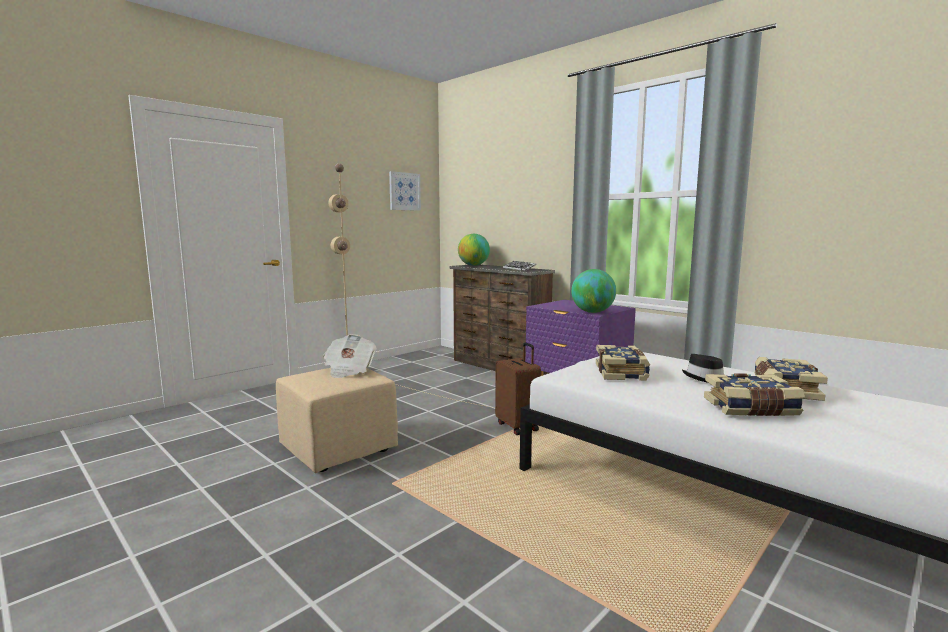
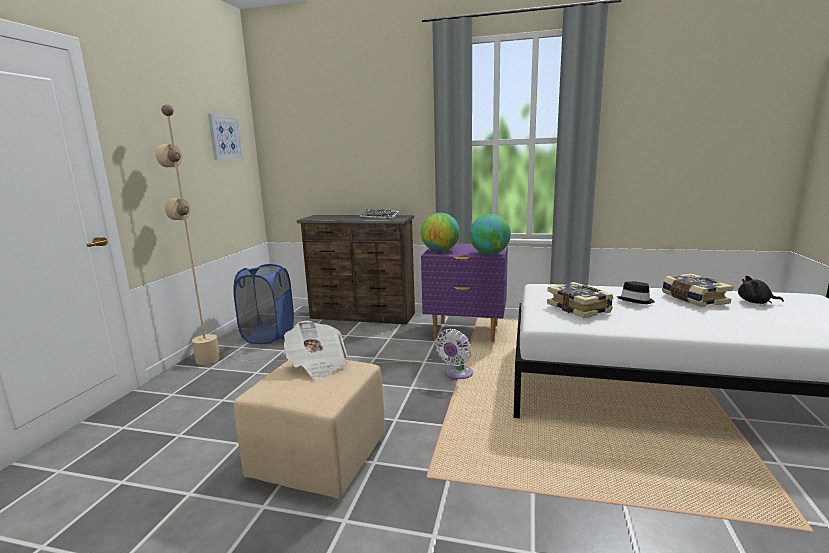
camera: 30 degrees left, 5 degrees up
globe [458,234,490,266] -> globe moved to [421,213,460,252]
brown suitcase [495,342,541,435] -> white fan [436,329,473,380]
book [704,374,805,416] -> none
none -> blue laundry basket [233,264,294,344]
none -> black plush toy [738,276,784,304]

